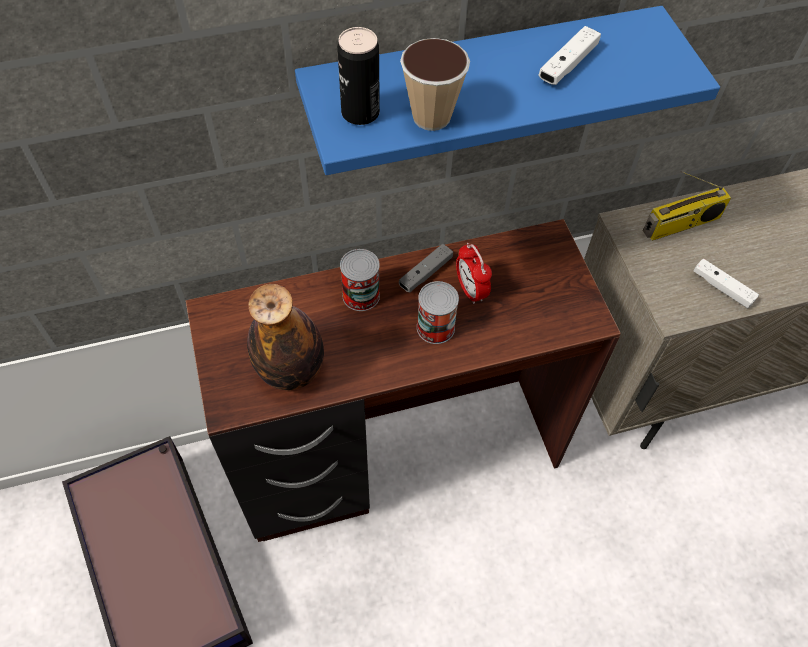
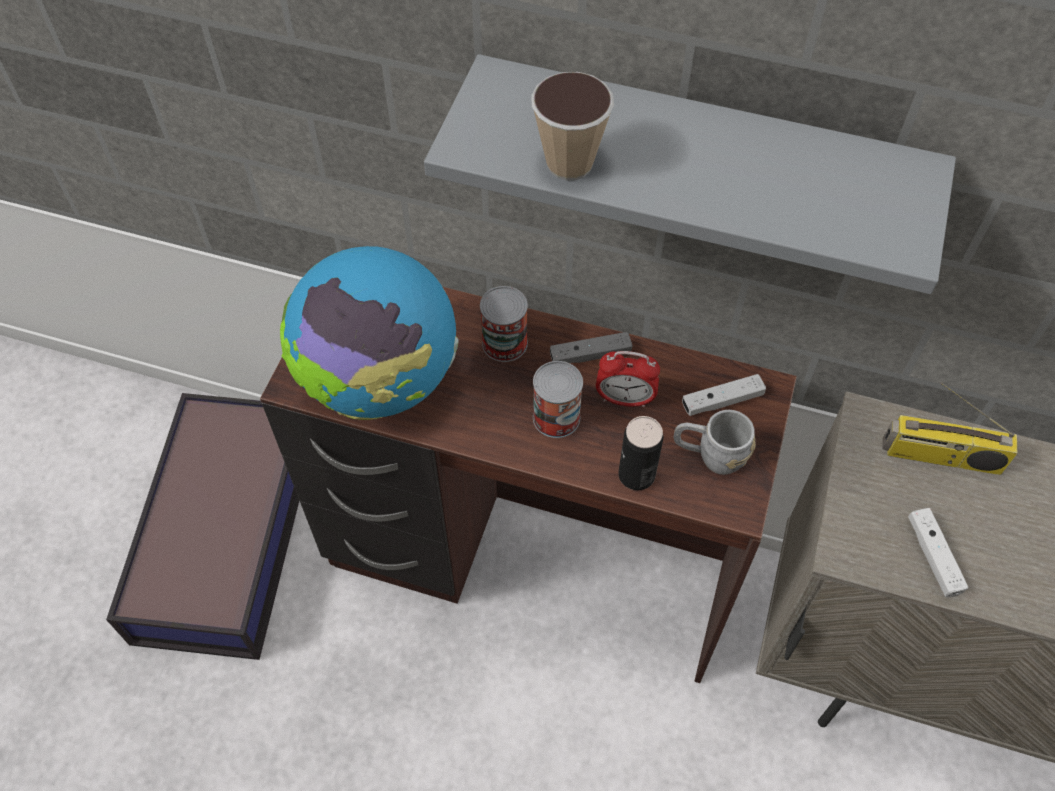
camera: 35 degrees right, 0 degrees up
bottle [247,284,324,390] -> globe [280,246,458,419]
blue shelf [295,6,720,175] -> grey shelf [424,54,956,294]
can [337,27,380,125] -> can moved to [618,416,664,490]
alarm clock [456,243,492,304] -> alarm clock turned 90 degrees counterclockwise [596,351,660,407]
white game controller [538,26,601,85] -> white game controller moved to [682,374,766,416]
none -> grey mug [674,410,756,475]

